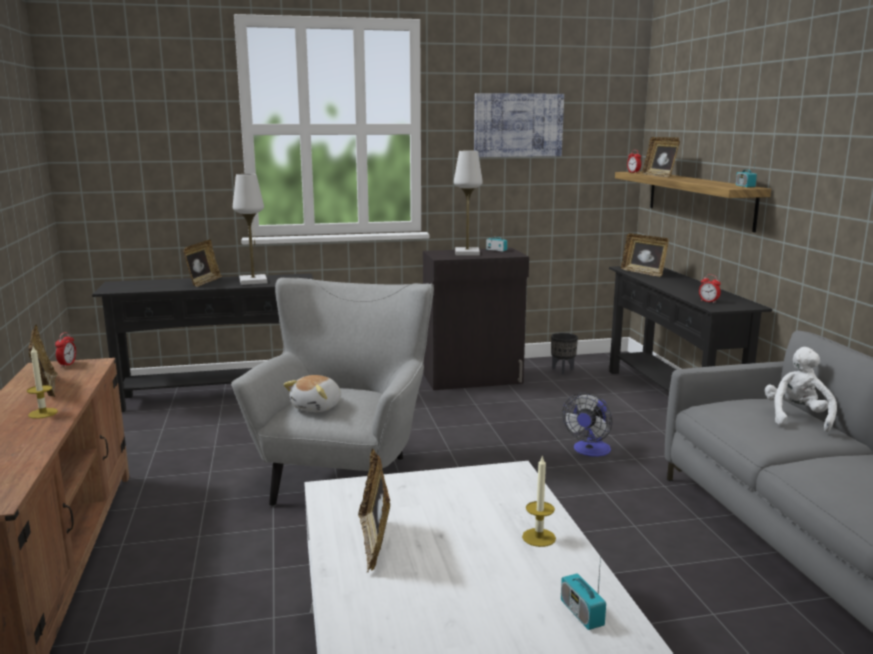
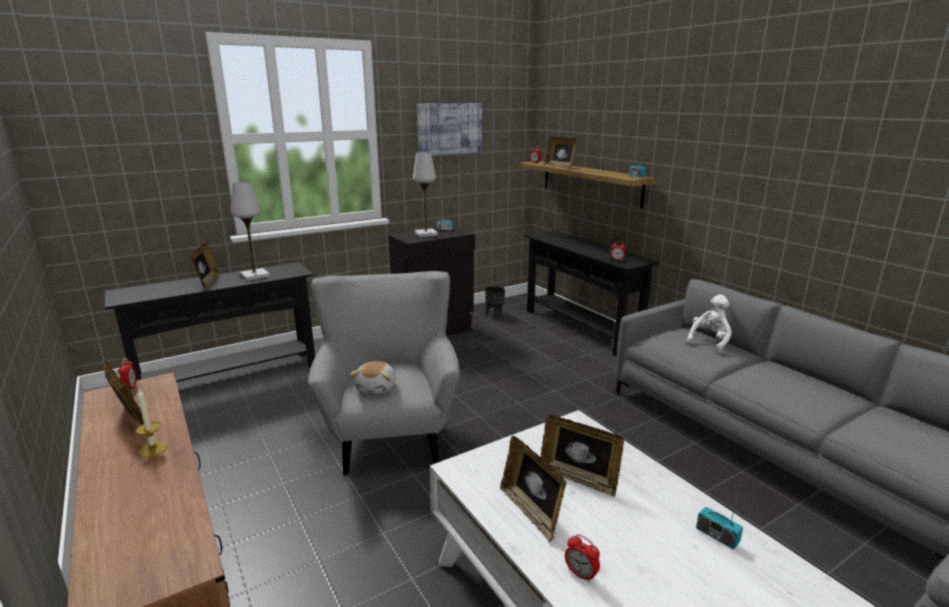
camera: 20 degrees left, 5 degrees up
candle [522,455,556,547] -> none
fan [562,393,612,457] -> none
picture frame [621,233,669,277] -> picture frame moved to [541,415,624,497]
white plush toy [765,347,837,432] -> white plush toy turned 45 degrees clockwise [687,294,732,353]
none -> alarm clock [565,534,600,583]

